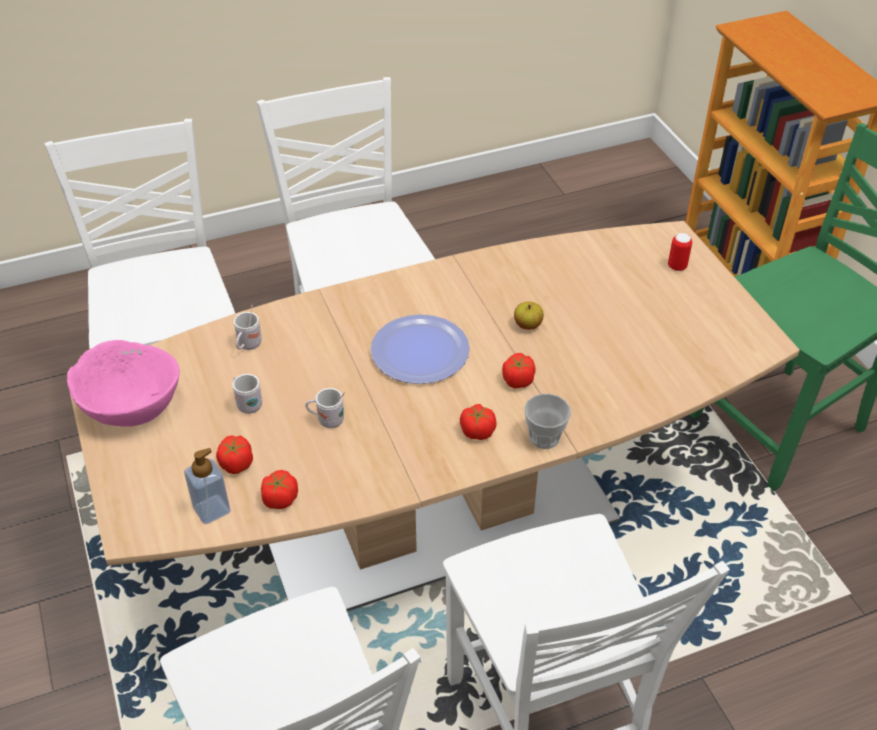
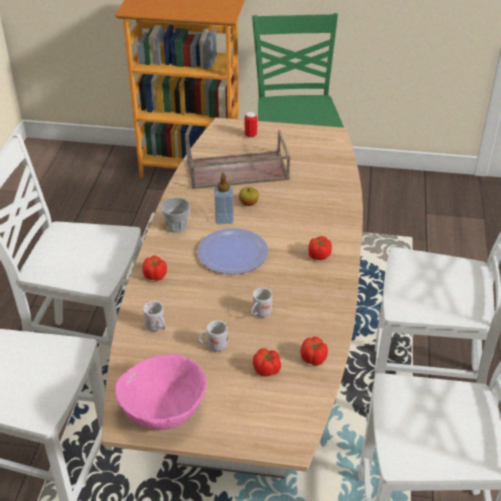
camera: 60 degrees left, 5 degrees down
soap dispenser [184,448,231,524] -> soap dispenser moved to [214,173,234,224]
tomato [502,353,535,389] -> tomato moved to [142,256,167,281]
cup [524,394,571,449] -> cup moved to [161,197,190,233]
none -> brown tray [186,130,290,189]

